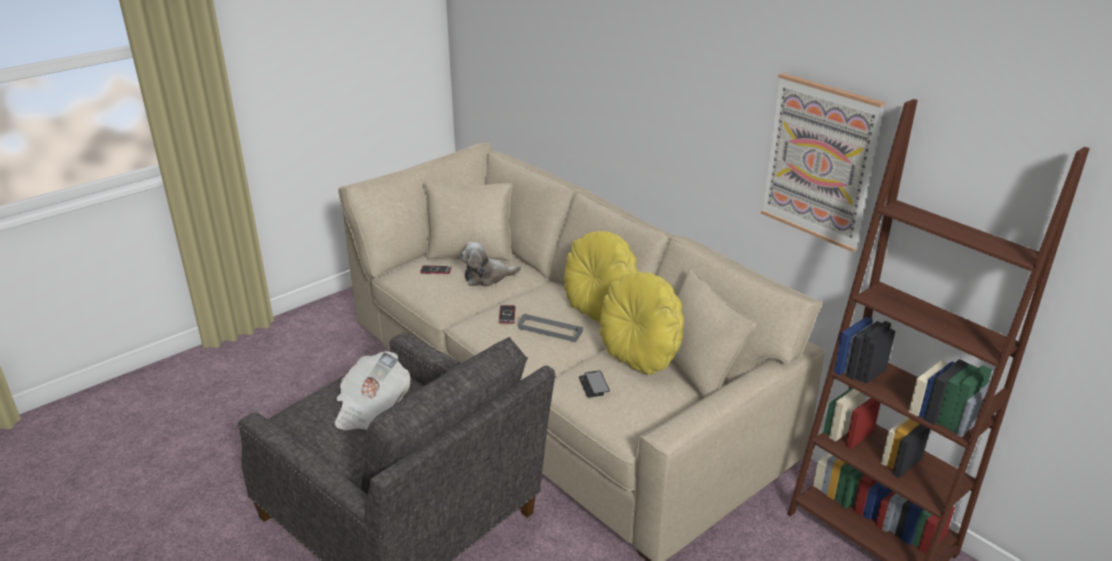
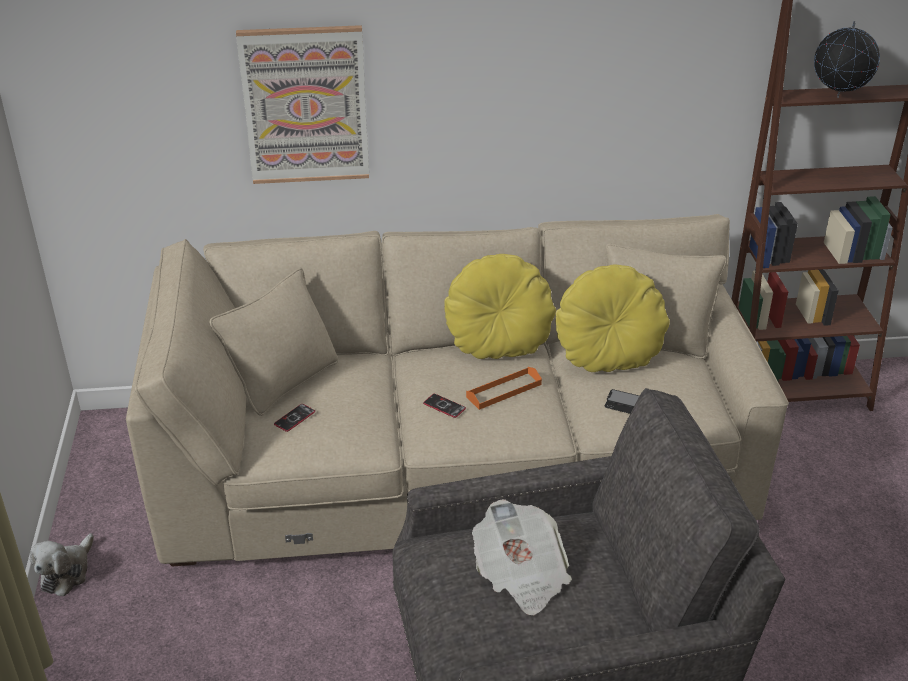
camera: 55 degrees left, 5 degrees up
plush toy [460,242,521,287] -> plush toy moved to [30,533,94,596]
grey tray [518,314,583,342] -> orange tray [466,367,542,410]
picture [761,73,885,252] -> picture moved to [236,25,369,184]
none -> globe [814,21,880,98]

